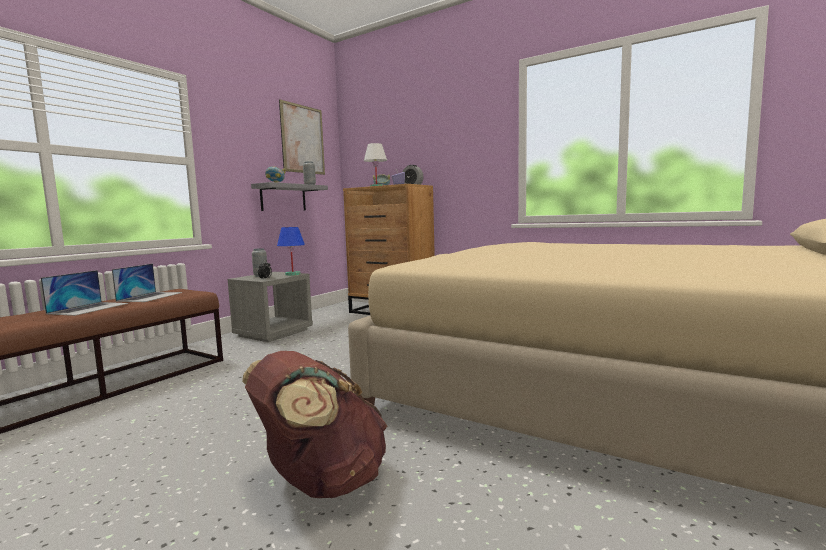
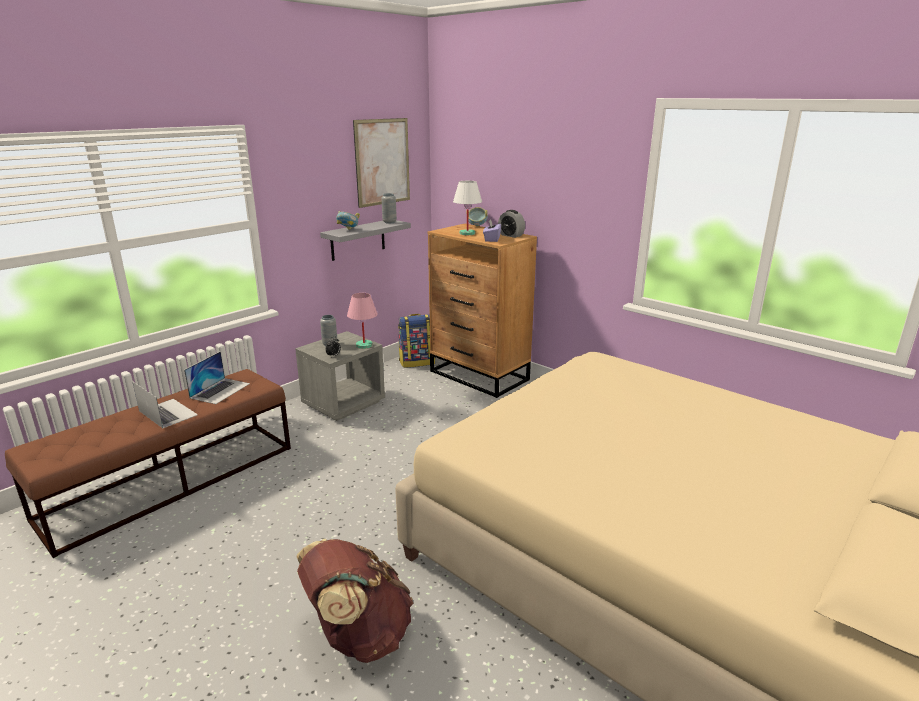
camera: 10 degrees right, 15 degrees up
laptop [41,270,128,316] -> laptop turned 75 degrees counterclockwise [132,381,198,428]
blue table lamp [277,227,305,276] -> pink table lamp [347,293,378,349]
none -> backpack [398,314,435,368]

